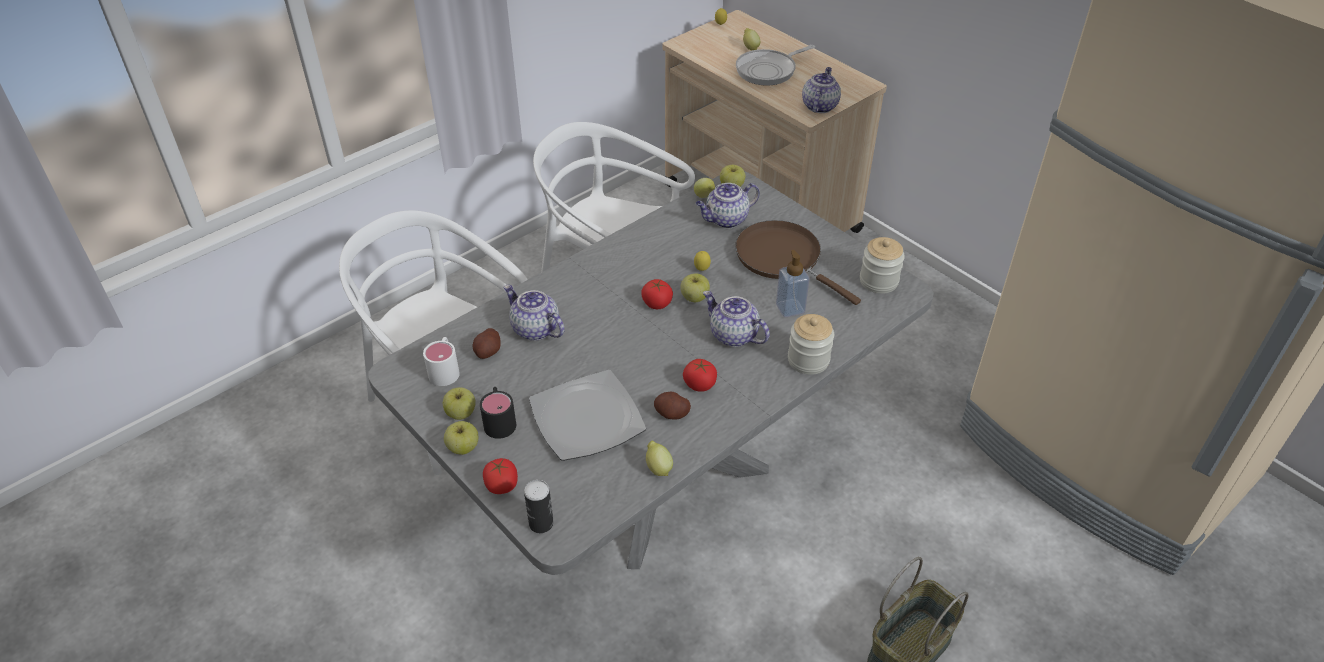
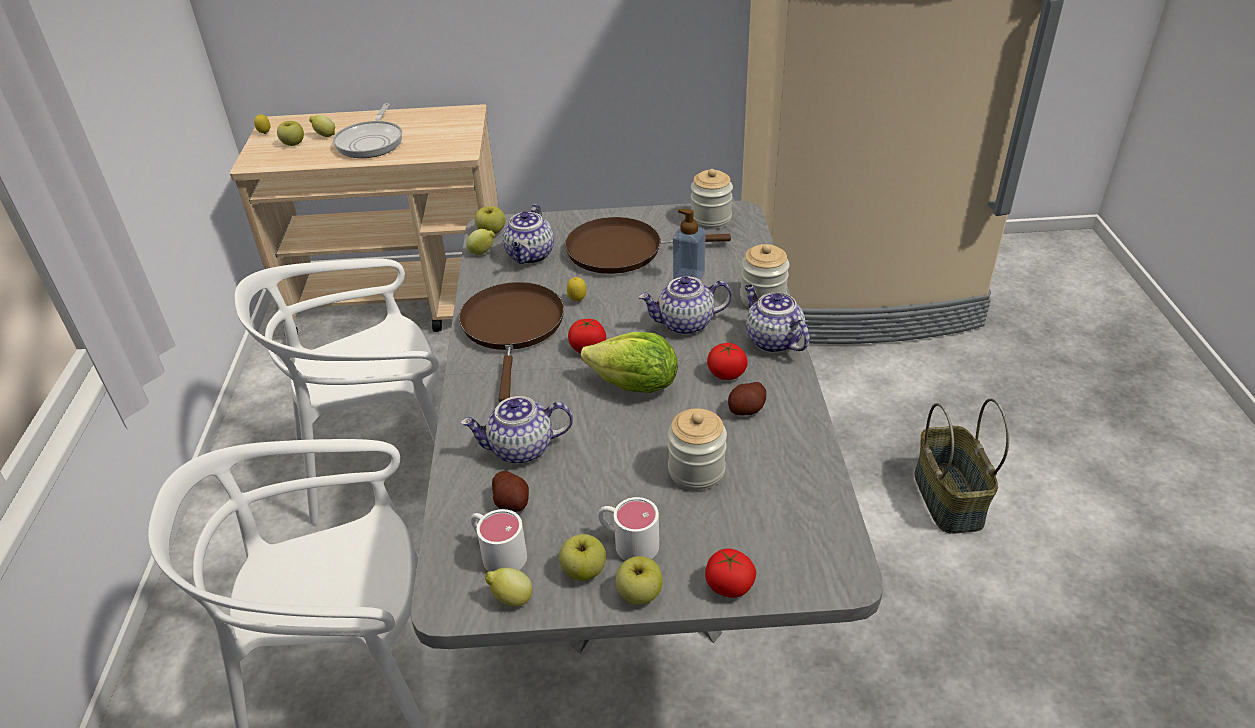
camera: 50 degrees left, 5 degrees down
black mug [480,387,516,439] -> white mug [598,497,659,561]
can [524,480,553,533] -> none
plate [529,370,646,461] -> jar [668,408,727,491]
lemon [646,441,673,476] -> lemon moved to [485,568,532,607]
apple [680,273,710,302] -> apple moved to [277,121,304,146]
teapot [802,67,841,113] -> teapot moved to [745,285,810,353]
none -> brown frying pan [459,282,564,402]
none -> lettuce [581,332,678,393]

